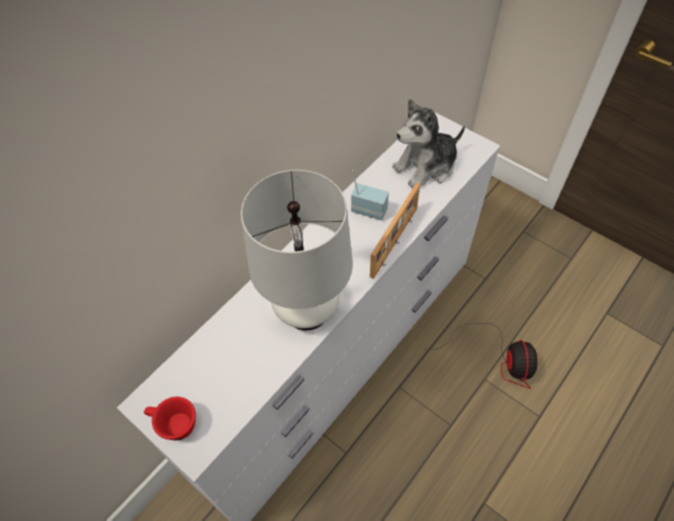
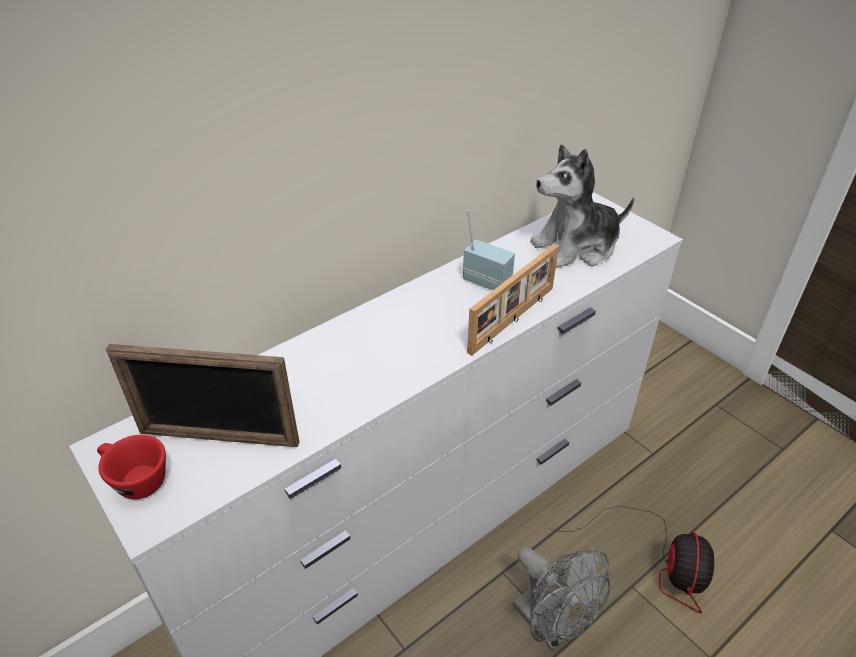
camera: 10 degrees right, 15 degrees down
white table lamp [241,170,353,330] -> none
none -> picture frame [106,344,299,447]
none -> grey fan [513,547,611,650]

